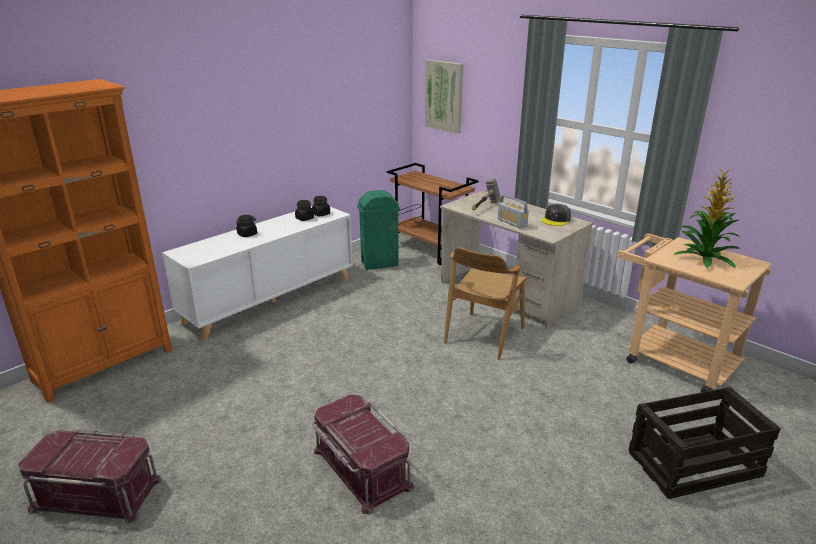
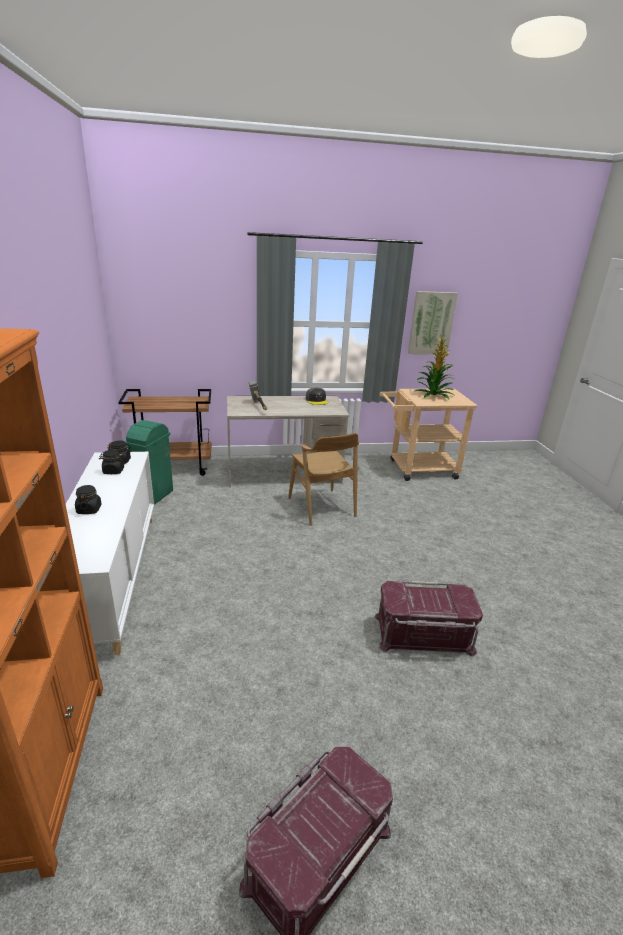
camera: 55 degrees left, 0 degrees up
picture [425,59,463,133] -> picture moved to [408,291,458,354]
radio [498,195,529,229] -> none
crate [629,386,780,499] -> none

